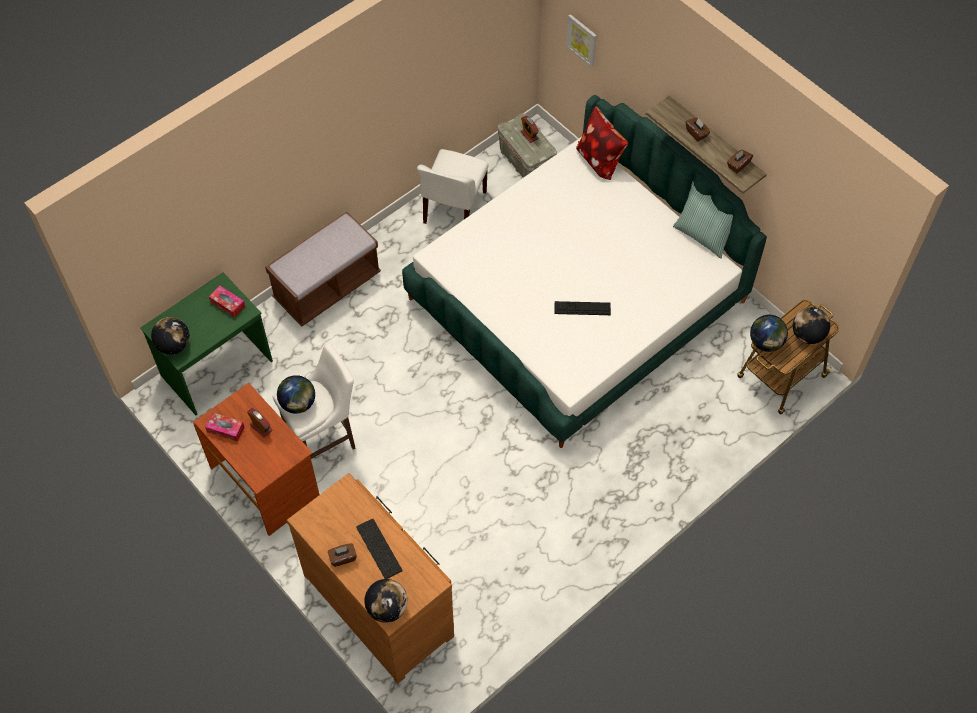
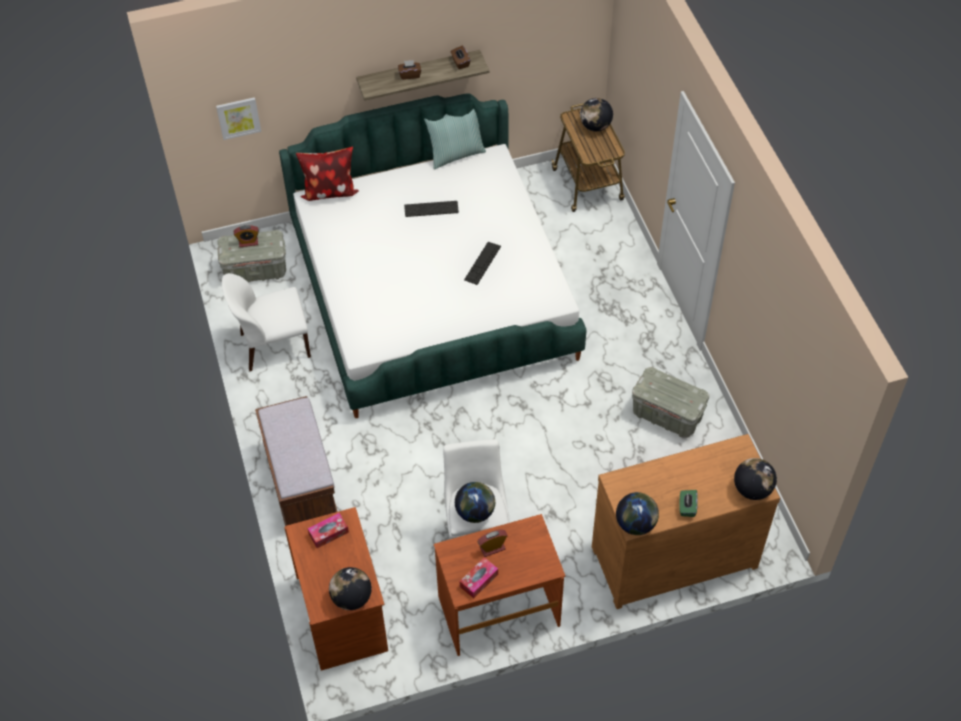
camera: 65 degrees left, 5 degrees down
green desk [140,272,273,415] -> brown desk [284,507,388,671]
brown tissue box [328,543,357,567] -> green tissue box [679,490,698,517]
keyboard [356,519,403,579] -> keyboard moved to [404,201,459,217]
white chair [417,149,489,224] -> white chair turned 120 degrees clockwise [222,273,311,371]
globe [750,315,788,352] -> globe moved to [616,492,659,535]
none -> grey storage box [632,367,709,438]

